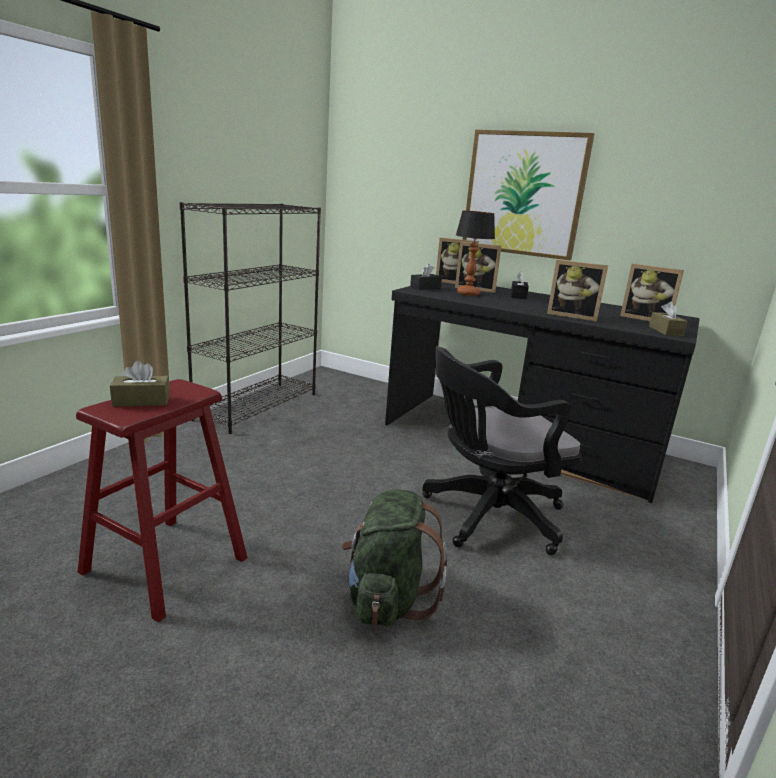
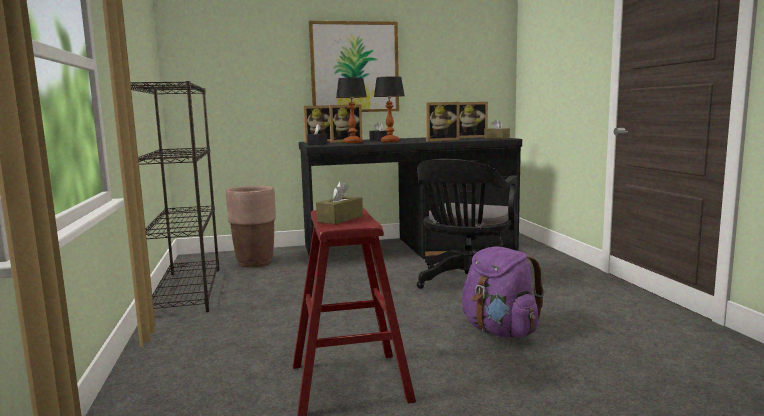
camera: 40 degrees left, 10 degrees down
green backpack [342,489,447,627] -> purple backpack [462,246,545,338]
none -> brown planter [226,186,276,267]
none -> table lamp [374,76,405,142]

